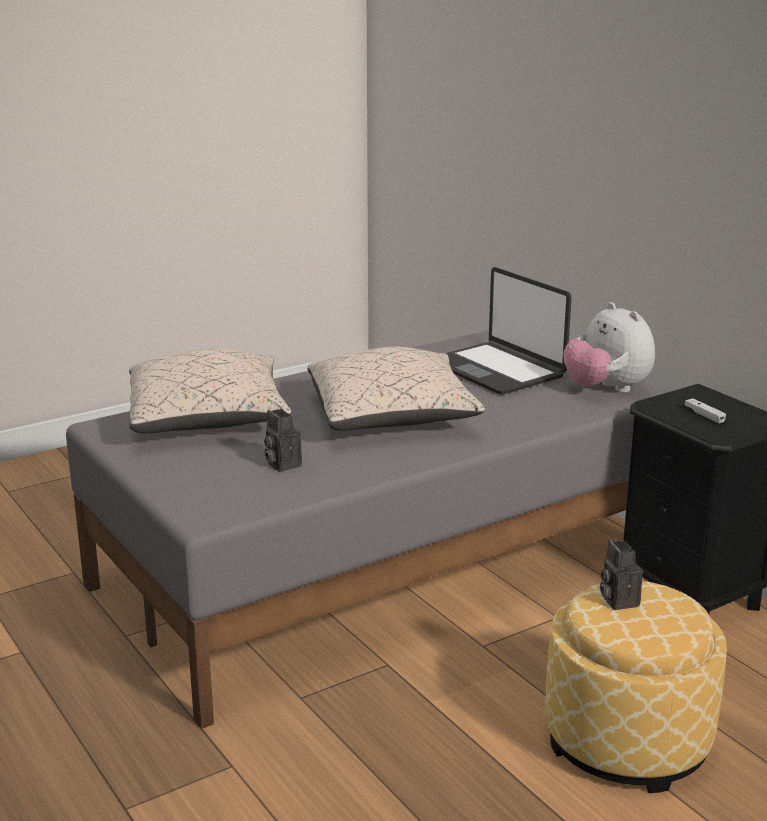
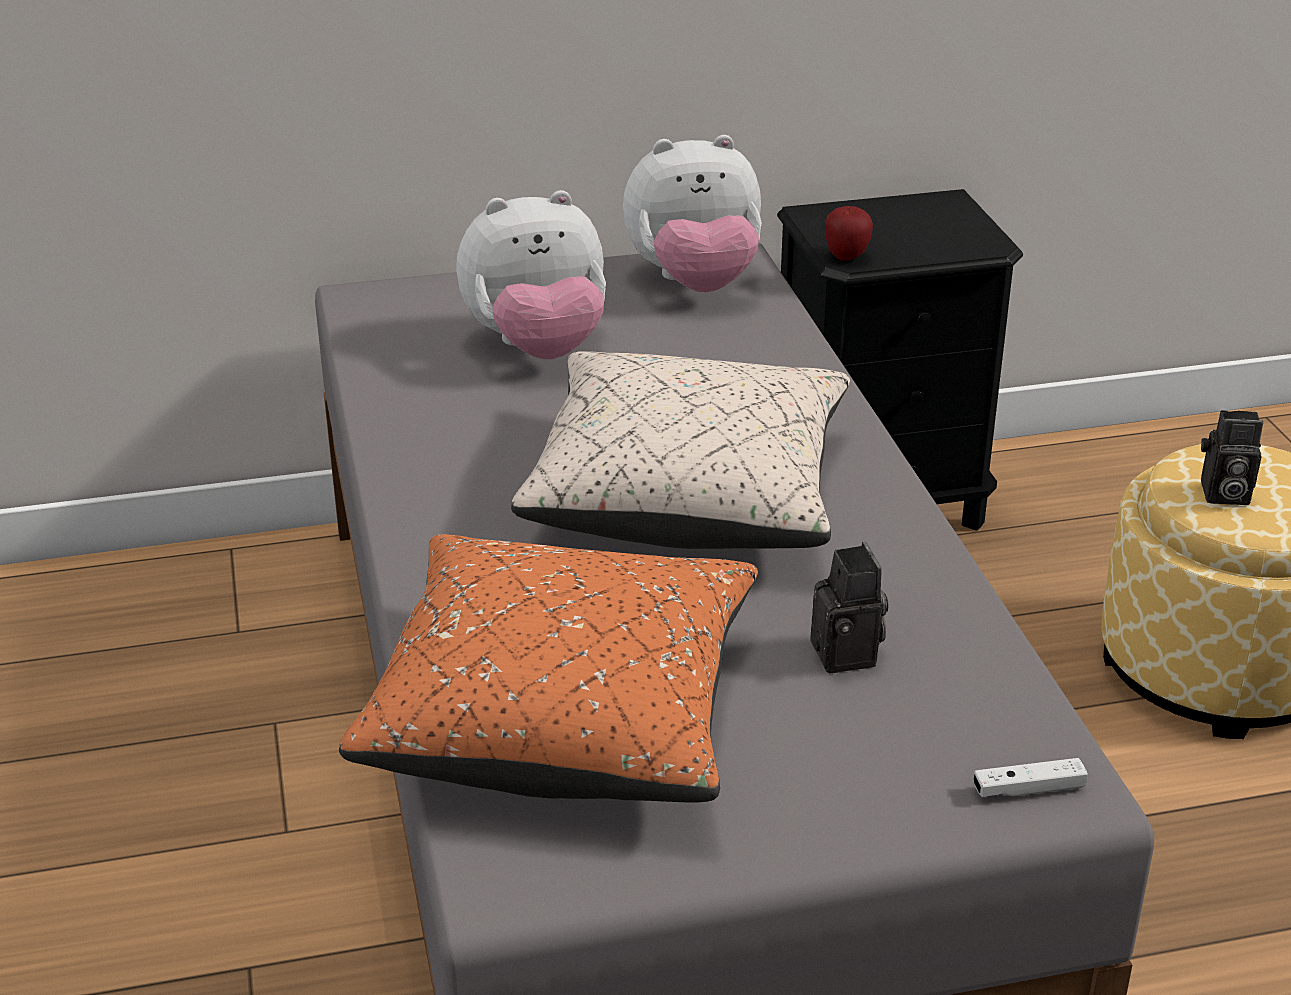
camera: 70 degrees left, 10 degrees up
beige pillow [129,349,291,433] -> orange pillow [339,534,758,803]
camera [264,409,302,472] -> camera turned 90 degrees counterclockwise [810,542,889,673]
laptop [445,267,572,395] -> plush toy [456,190,606,359]
white game controller [685,398,726,424] -> white game controller moved to [973,758,1088,797]
none -> apple [825,206,873,261]

